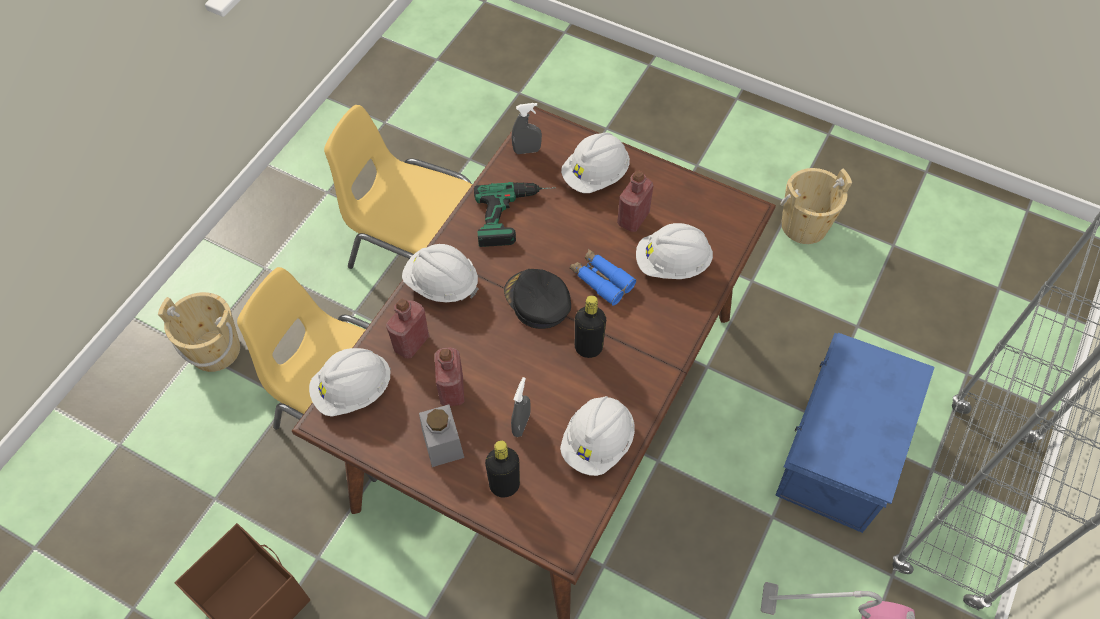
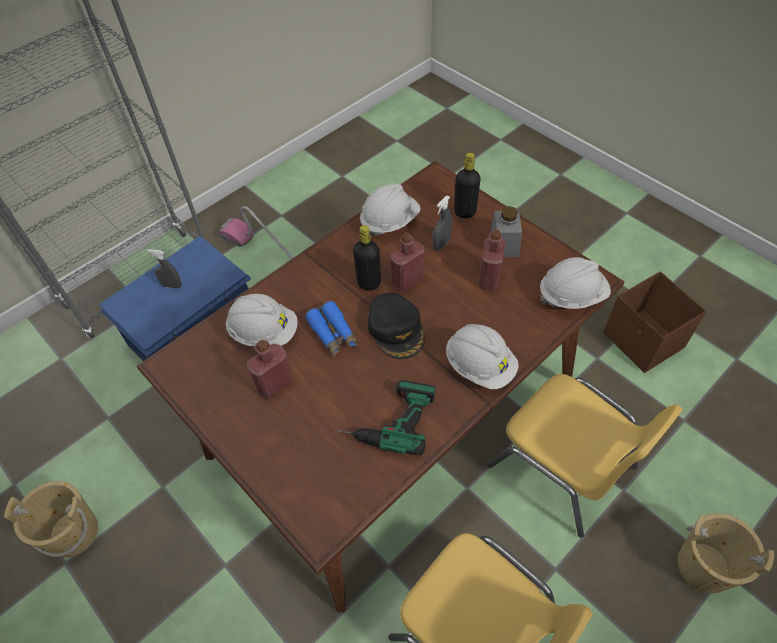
camera: 160 degrees left, 5 degrees down
red bottle [386,298,429,358] -> red bottle moved to [390,232,425,291]
grey spray bottle [512,103,542,154] -> grey spray bottle moved to [147,249,182,289]
white hard hat [561,133,630,193] -> none

